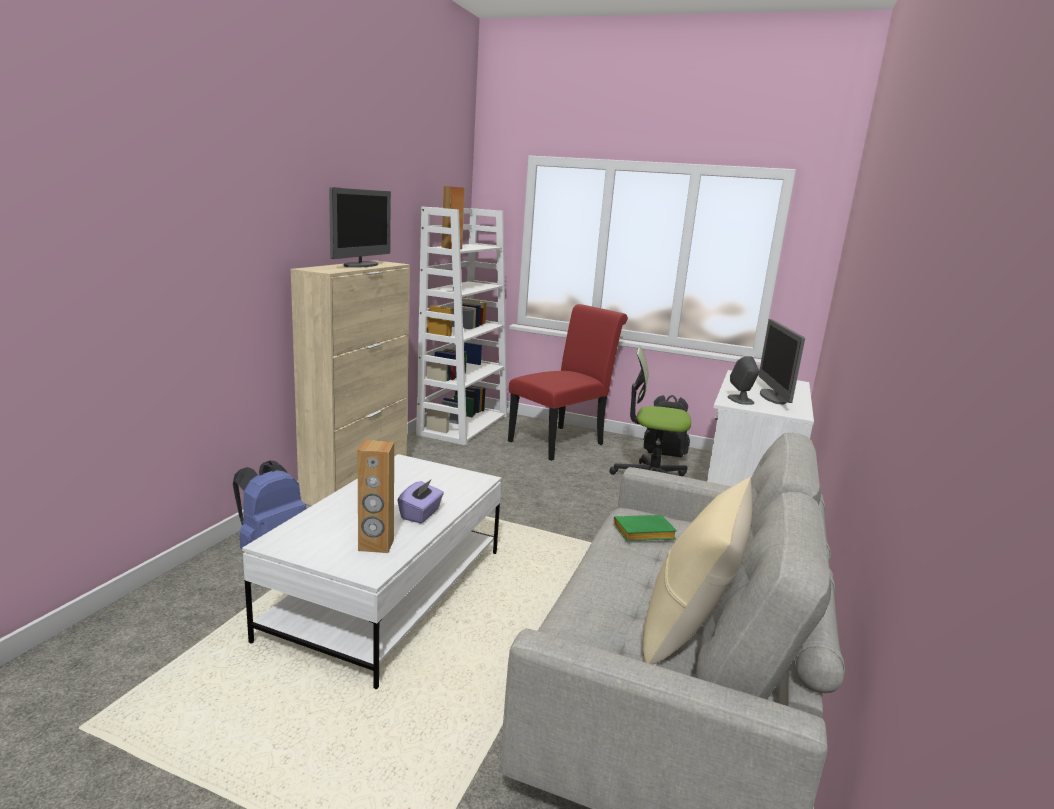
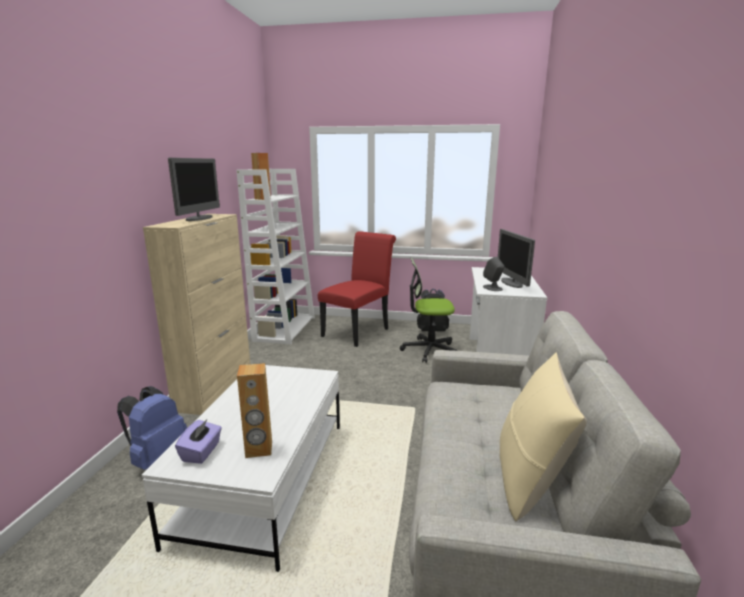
camera: 10 degrees left, 0 degrees up
purple tissue box [397,480,444,523] -> purple tissue box moved to [175,420,222,464]
green book [613,515,677,541] -> none

